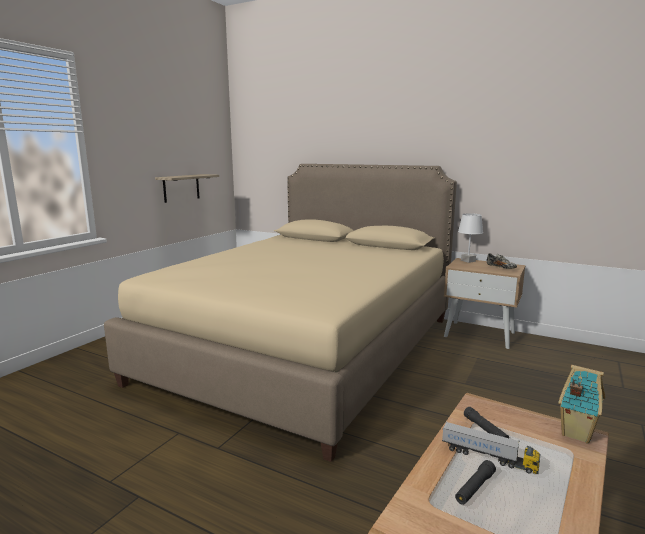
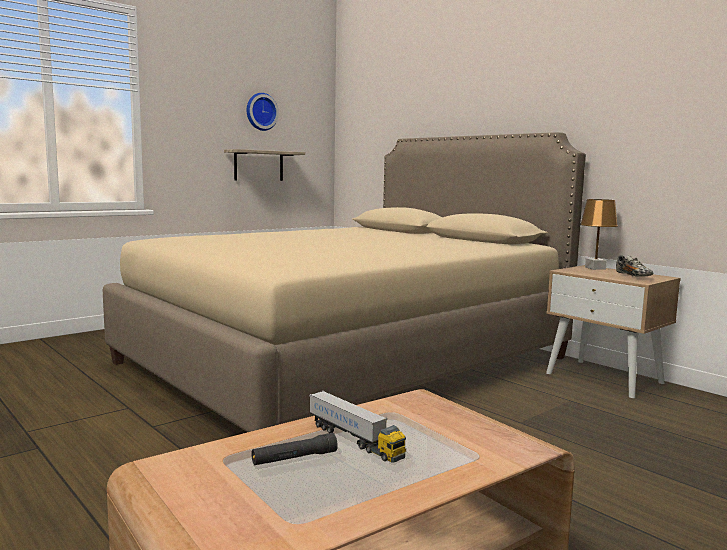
camera: 20 degrees right, 5 degrees down
white table lamp [458,213,483,263] -> brown table lamp [580,199,618,270]
black flashlight [464,407,509,438] -> none
toy house [558,365,605,444] -> none
none -> wall clock [247,93,279,131]

